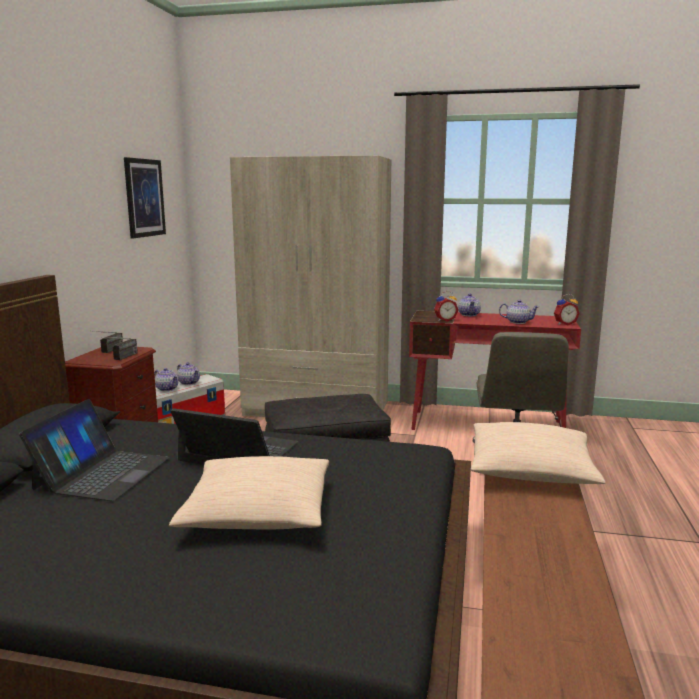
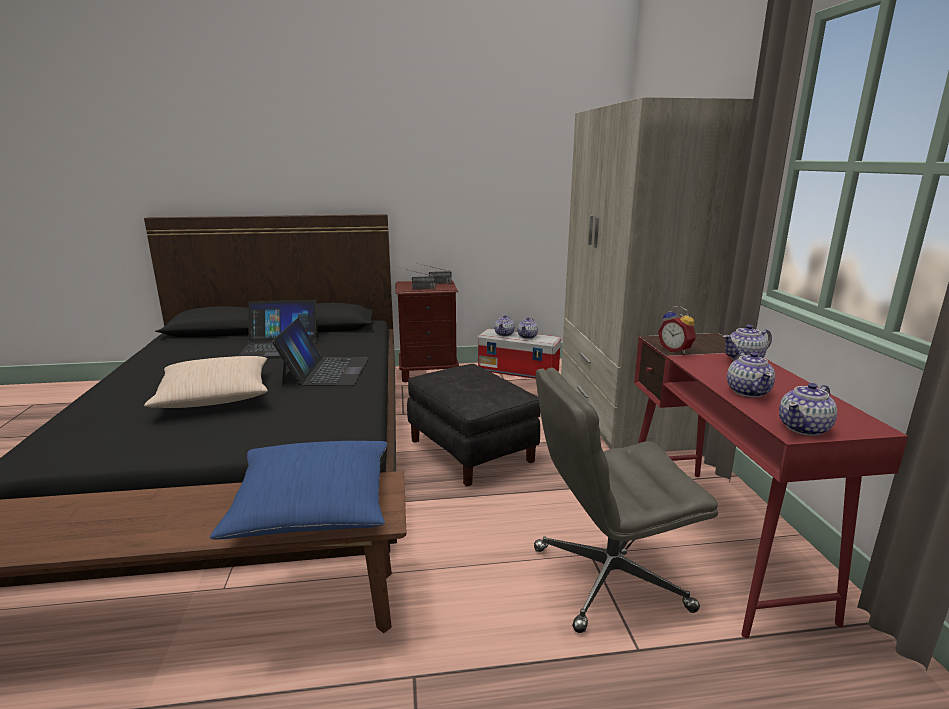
camera: 70 degrees right, 5 degrees up
picture [124,157,166,238] -> none
beige pillow [471,422,606,484] -> blue pillow [209,441,387,539]
alarm clock [554,294,580,325] -> teapot [779,383,837,436]

